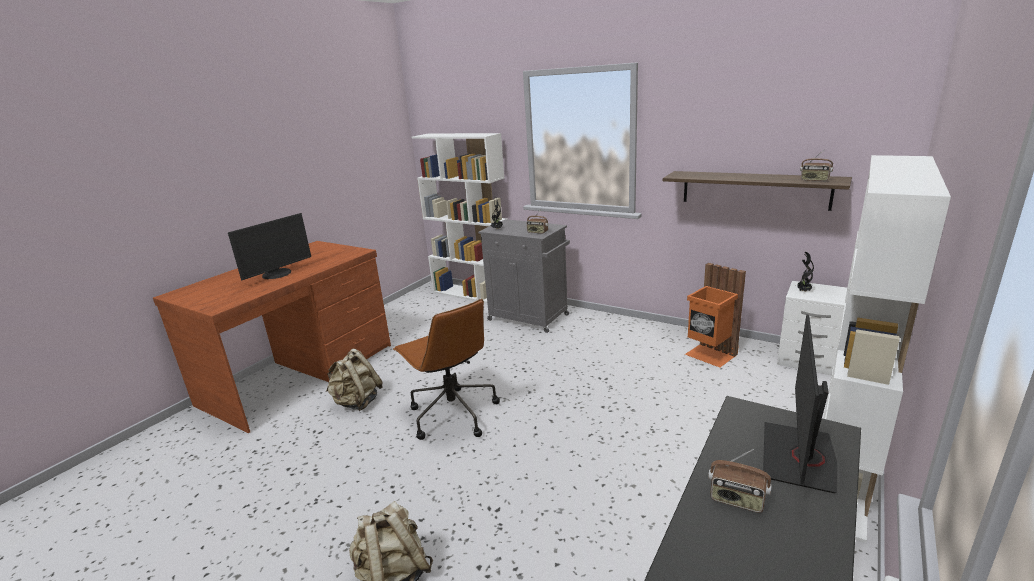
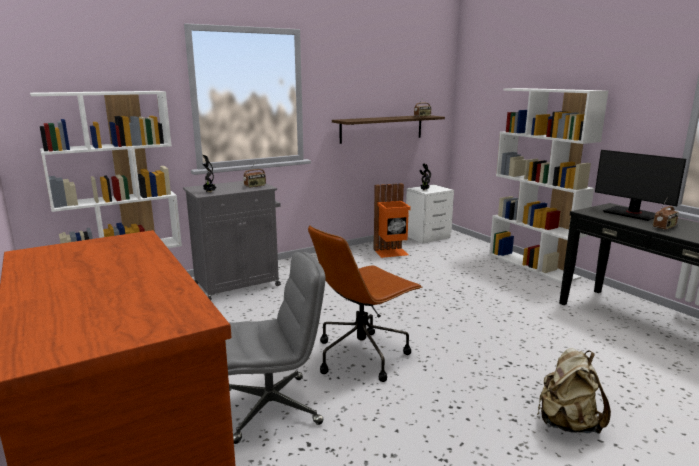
camera: 65 degrees left, 5 degrees down
monitor [228,213,311,280] -> none
beige backpack [326,349,383,411] -> grey office chair [225,252,325,444]
brown office chair [393,299,500,440] -> brown office chair turned 150 degrees clockwise [308,225,422,382]

